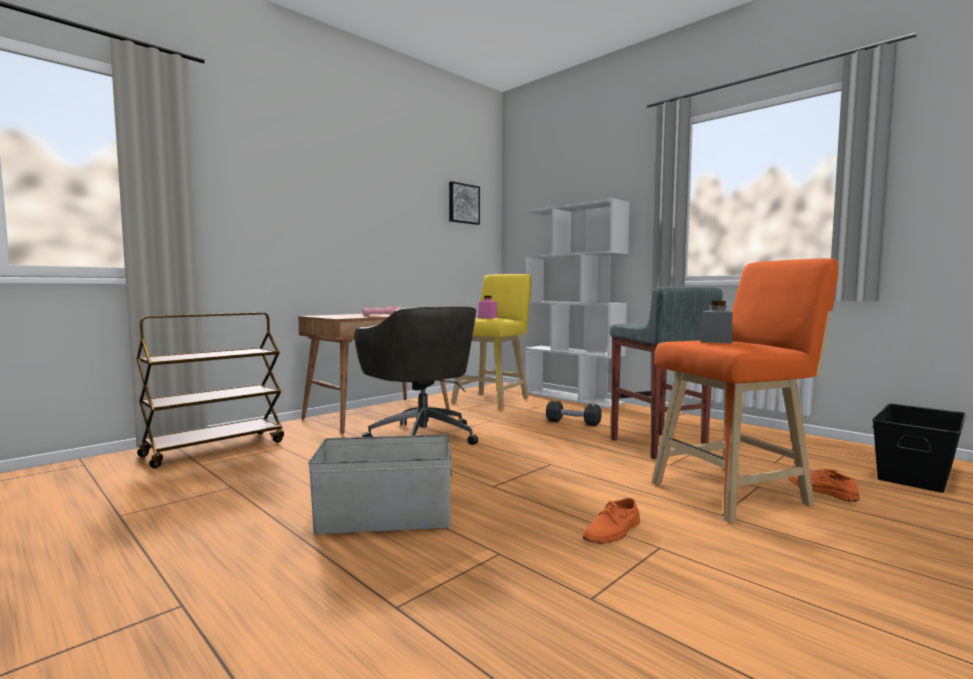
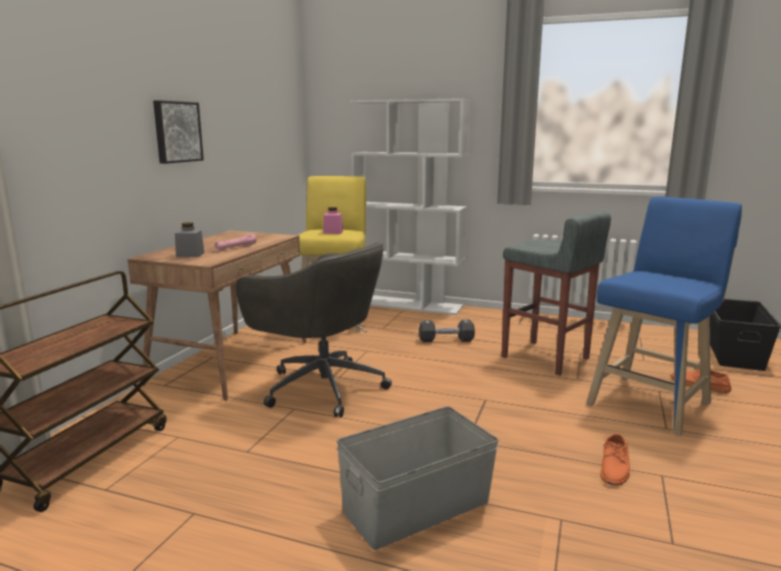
camera: 25 degrees left, 10 degrees up
picture [449,181,480,225] -> picture moved to [153,100,204,164]
orange stool [652,258,838,523] -> blue stool [586,197,742,436]
grey jar [700,301,732,343] -> grey jar moved to [175,222,204,257]

